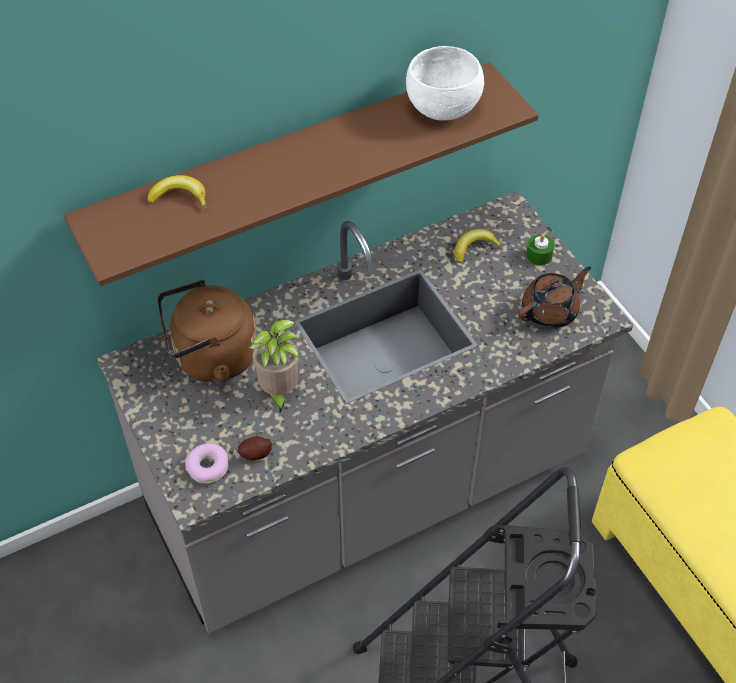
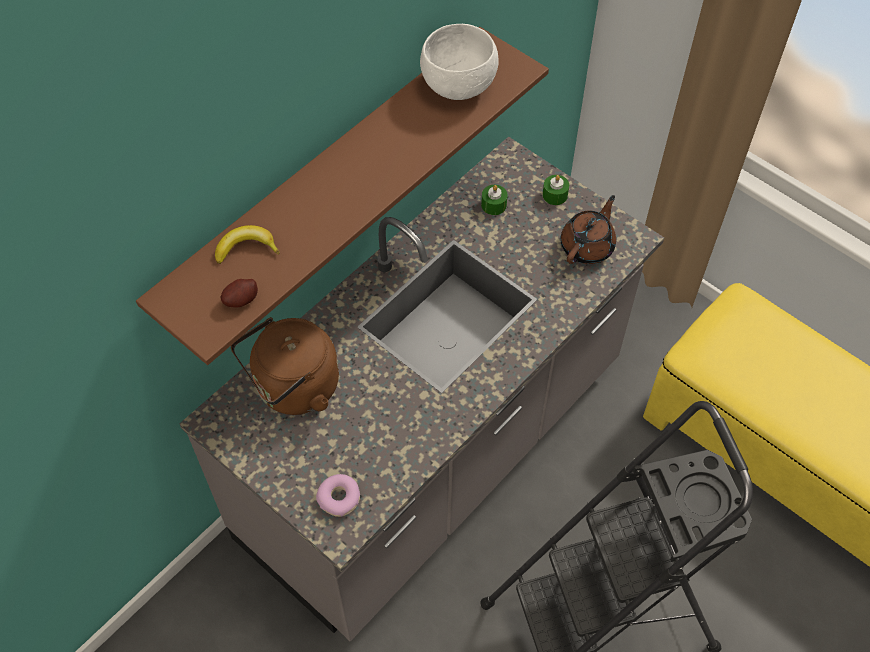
camera: 20 degrees left, 5 degrees up
potato [238,436,272,460] -> potato moved to [220,279,258,307]
potted plant [249,319,299,412] -> none
banana [455,229,503,263] -> green candle [481,185,508,215]

